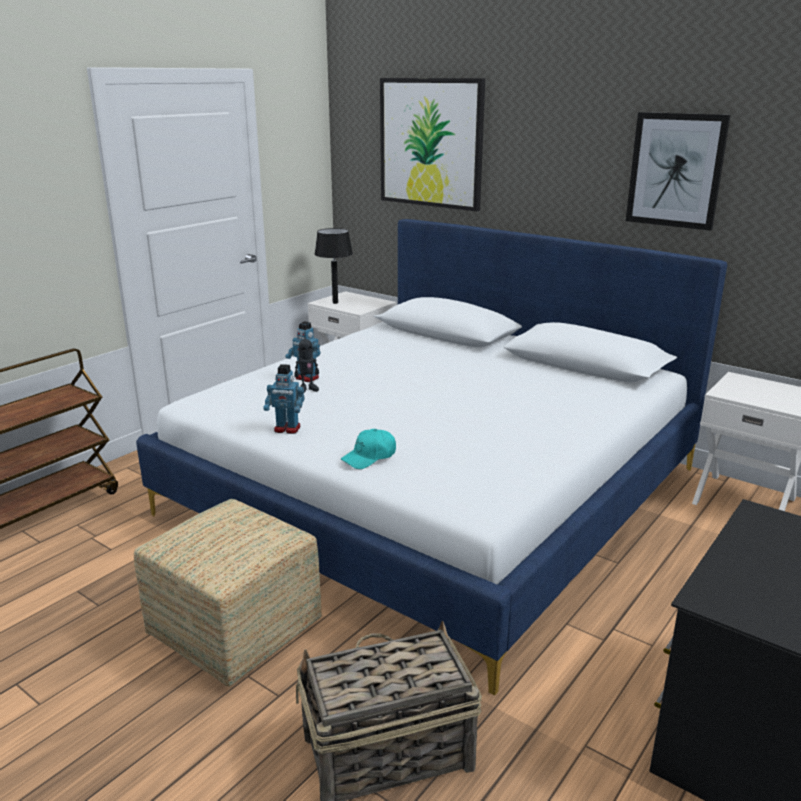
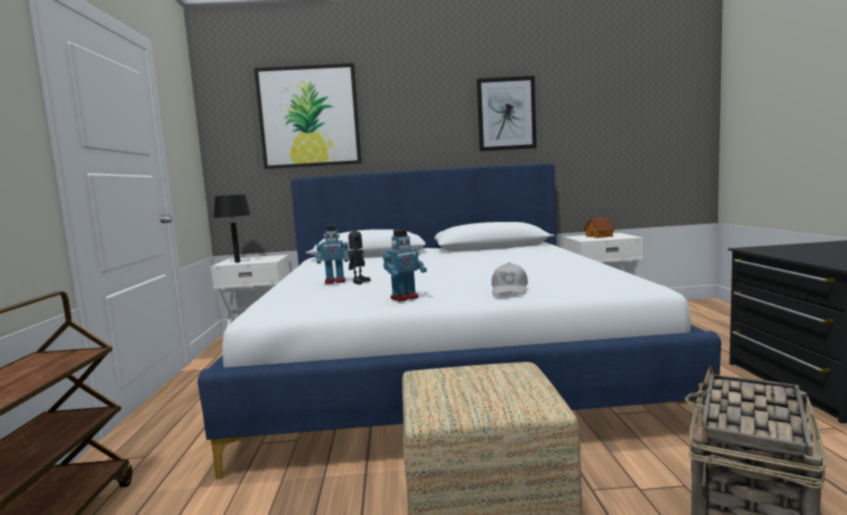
camera: 40 degrees left, 15 degrees down
turquoise cap [341,429,396,469] -> white cap [492,263,528,295]
none -> toy house [584,217,615,238]

